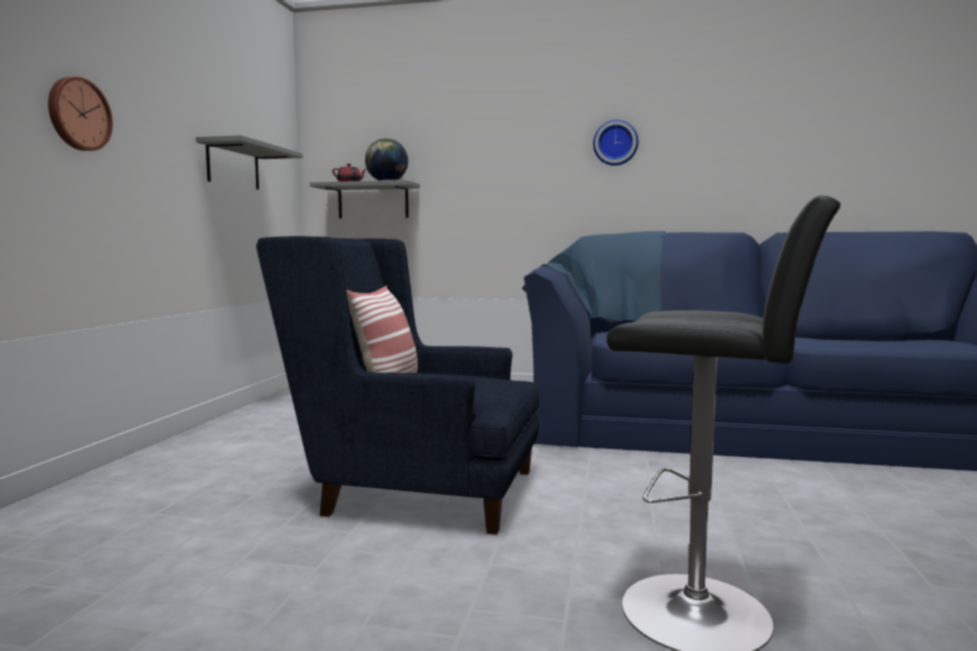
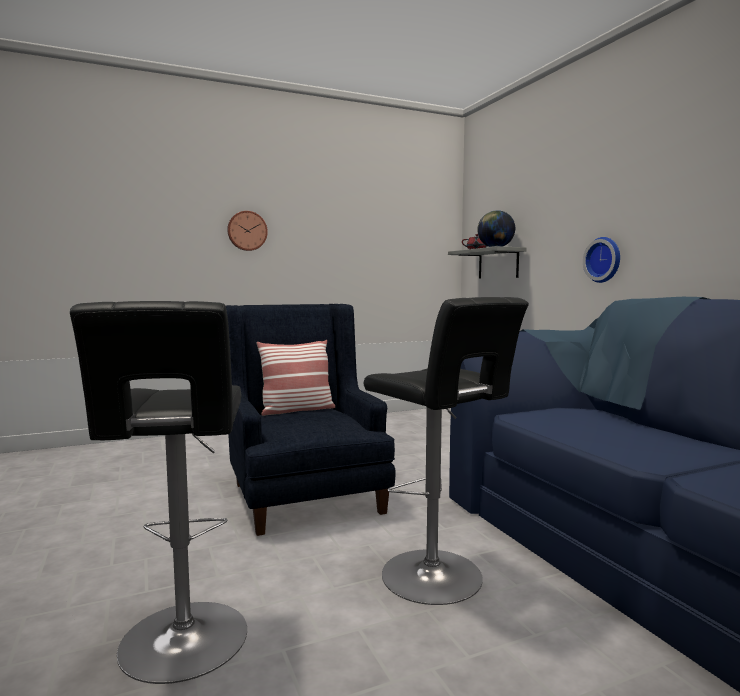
camera: 55 degrees right, 0 degrees up
grey shelf [196,135,303,189] -> none
wall clock [593,120,638,166] -> wall clock moved to [583,237,620,283]
none -> black stool [364,297,529,605]

